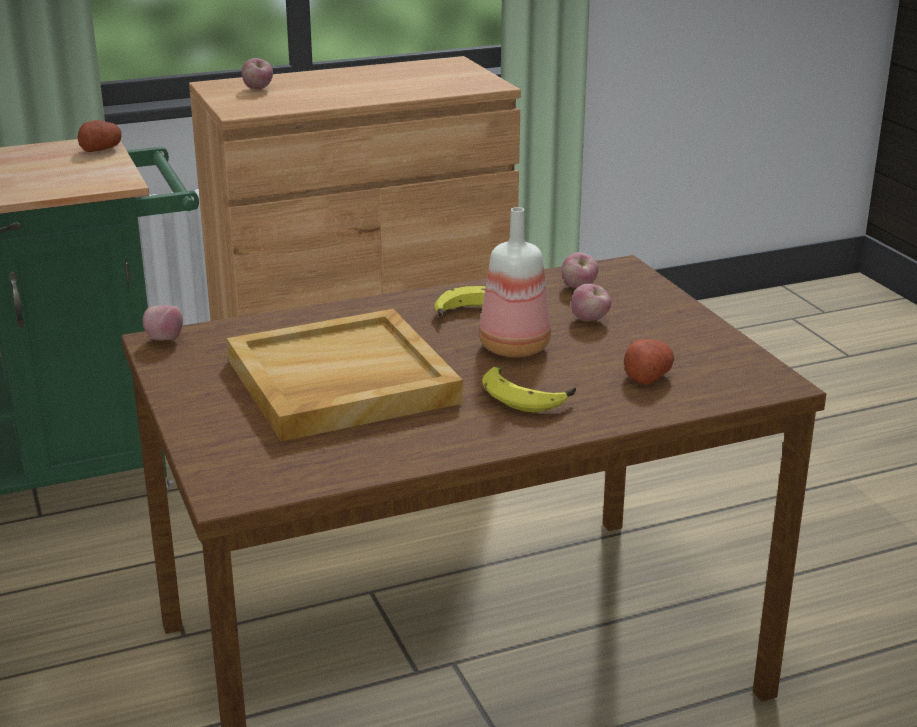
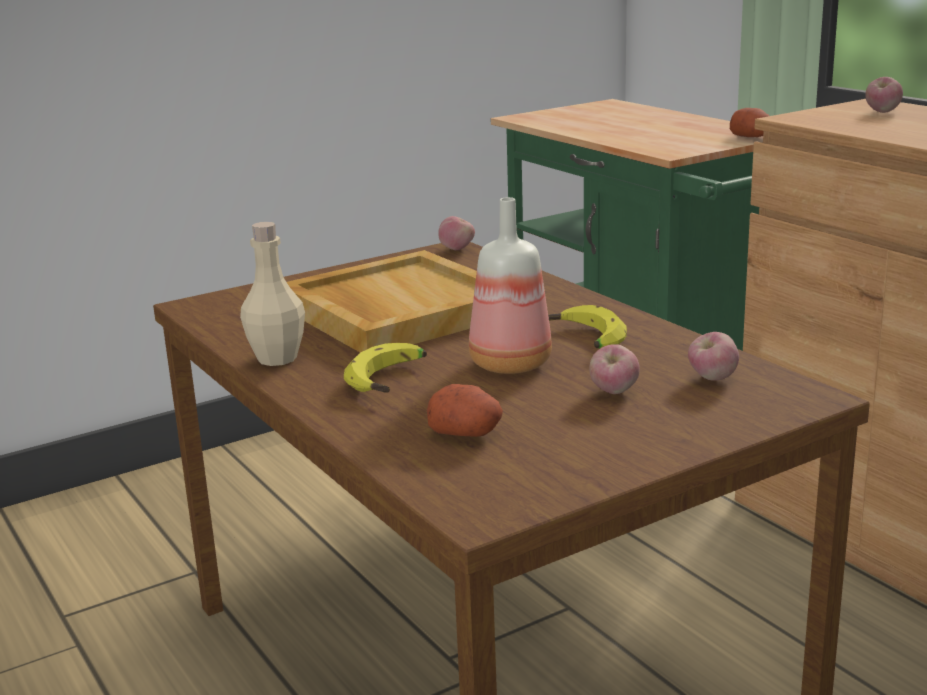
camera: 80 degrees right, 5 degrees down
none -> beige bottle [240,222,305,366]

